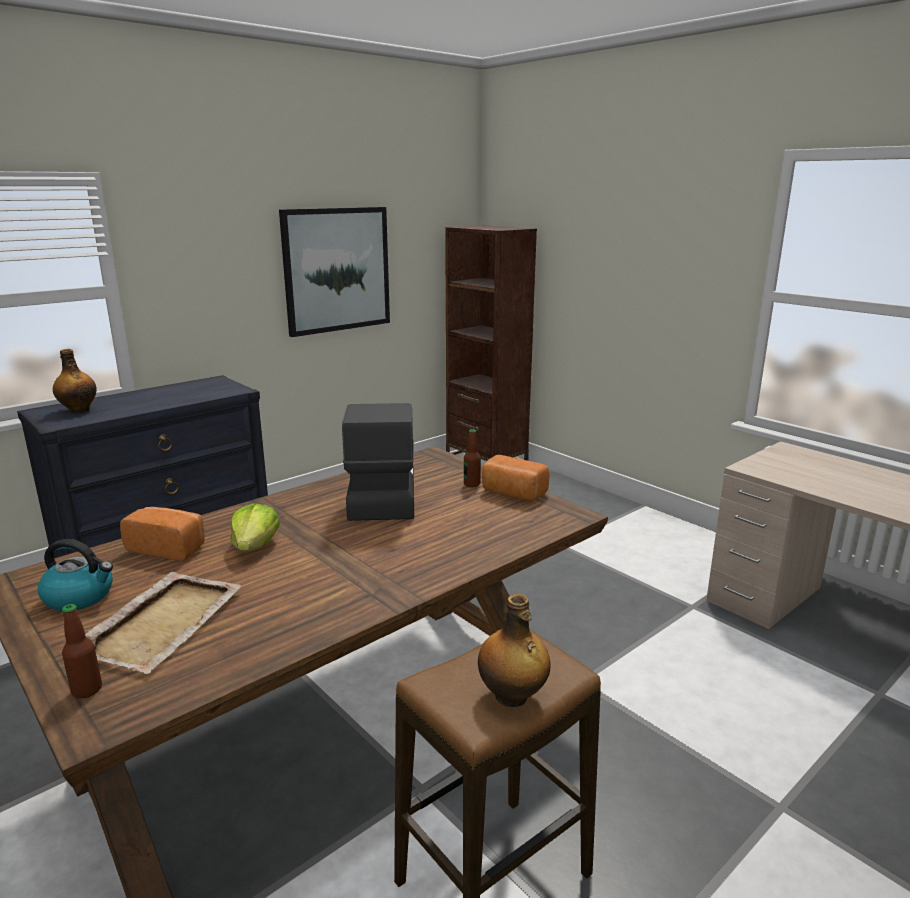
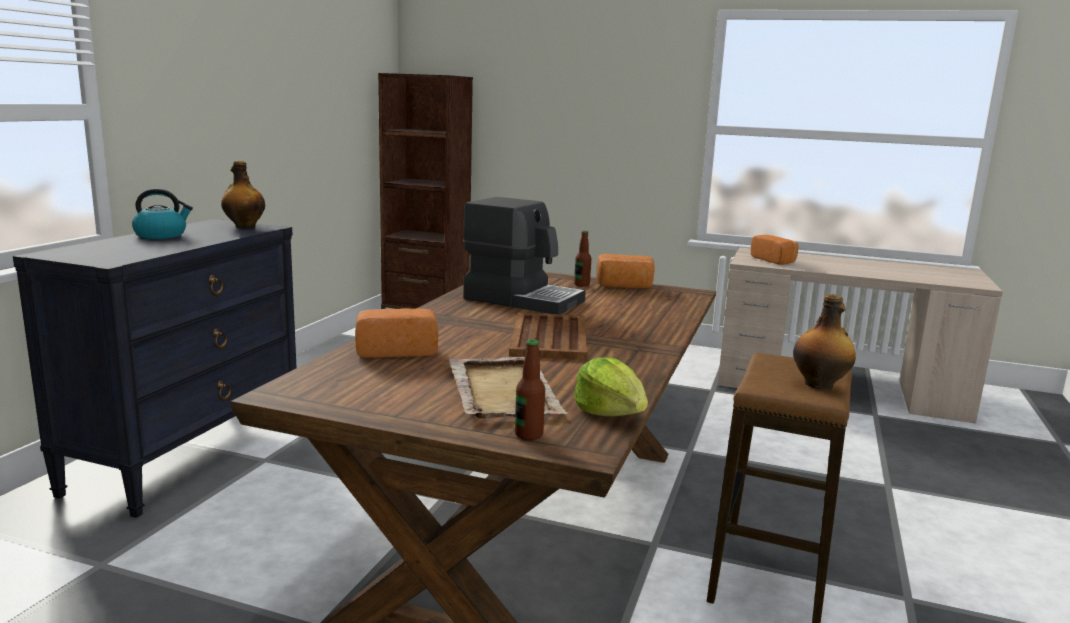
camera: 30 degrees left, 5 degrees down
kettle [38,539,113,611] -> kettle moved to [132,188,193,239]
bottle [53,349,97,413] -> bottle moved to [221,161,265,228]
lettuce [230,503,280,551] -> lettuce moved to [574,357,648,417]
picture [279,207,390,337] -> none
coffee machine [342,403,414,521] -> coffee machine turned 150 degrees clockwise [463,197,586,315]
none -> brown tray [509,313,587,360]
none -> bread [751,235,799,265]

